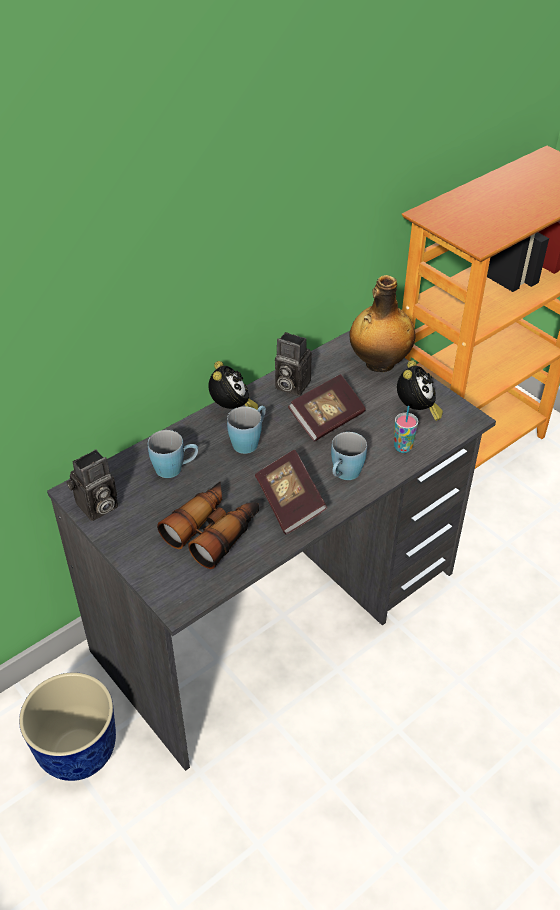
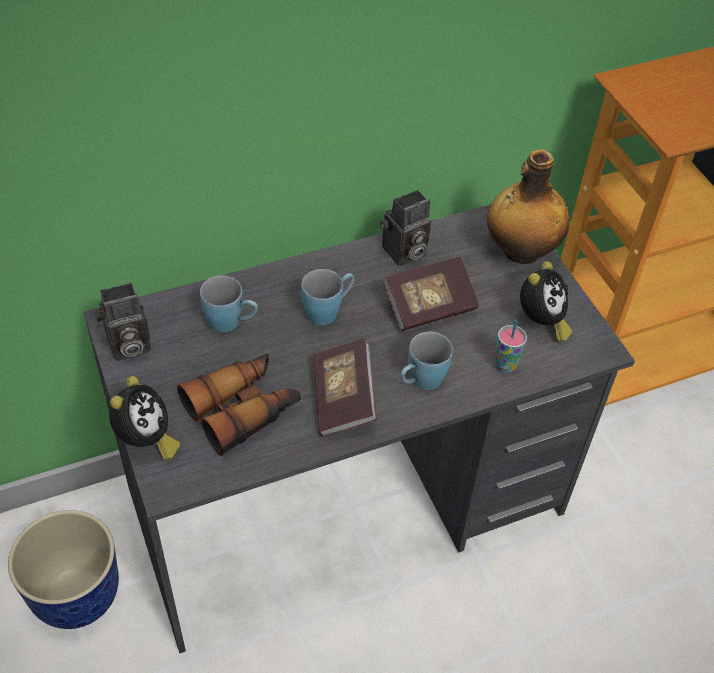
camera: 15 degrees right, 5 degrees up
alarm clock [208,361,258,410] -> alarm clock moved to [109,376,180,460]
camera [275,332,312,396] -> camera turned 75 degrees counterclockwise [380,190,431,266]

